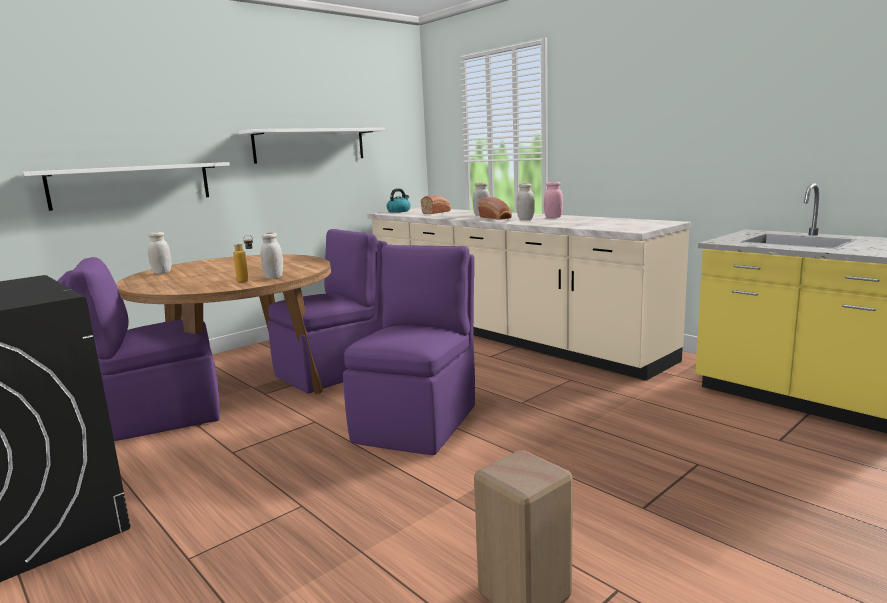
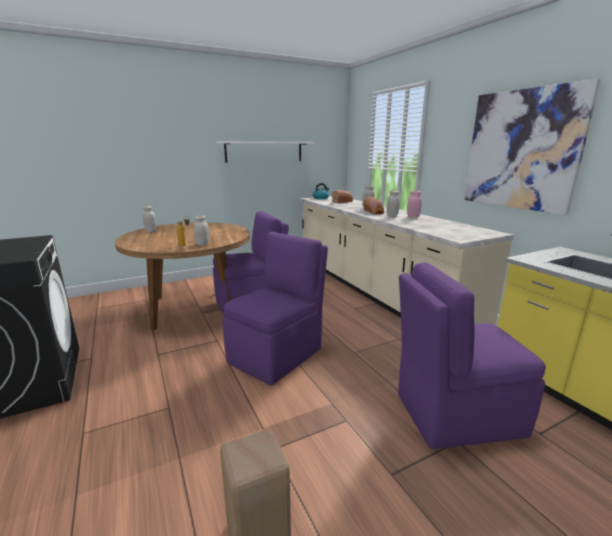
camera: 15 degrees right, 5 degrees up
white shelf [24,162,230,211] -> none
purple chair [58,257,220,441] -> purple chair moved to [398,262,546,449]
none -> picture [464,78,601,215]

